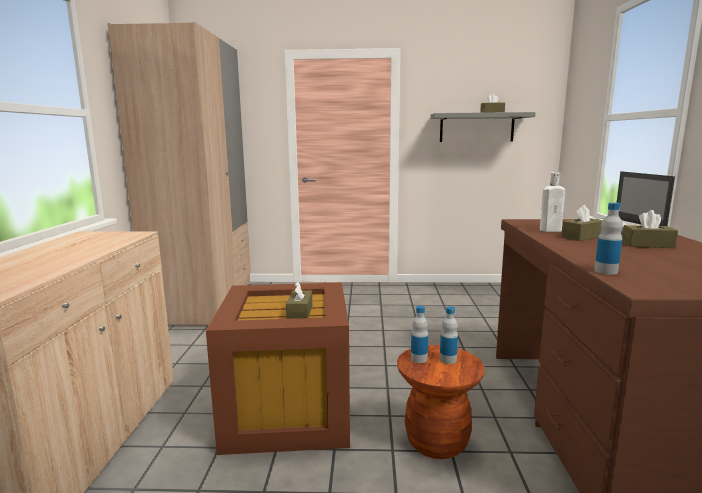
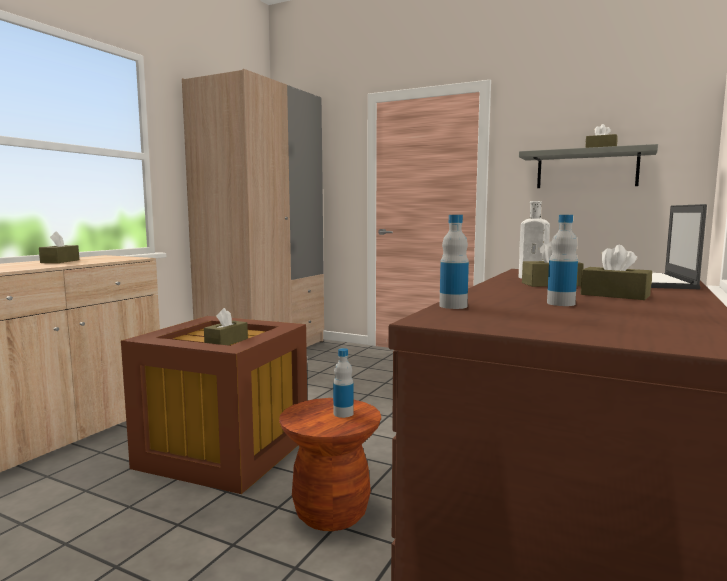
camera: 25 degrees right, 5 degrees down
bottle [411,306,428,363] -> bottle moved to [547,215,578,306]
none -> brown tissue box [39,231,79,263]

